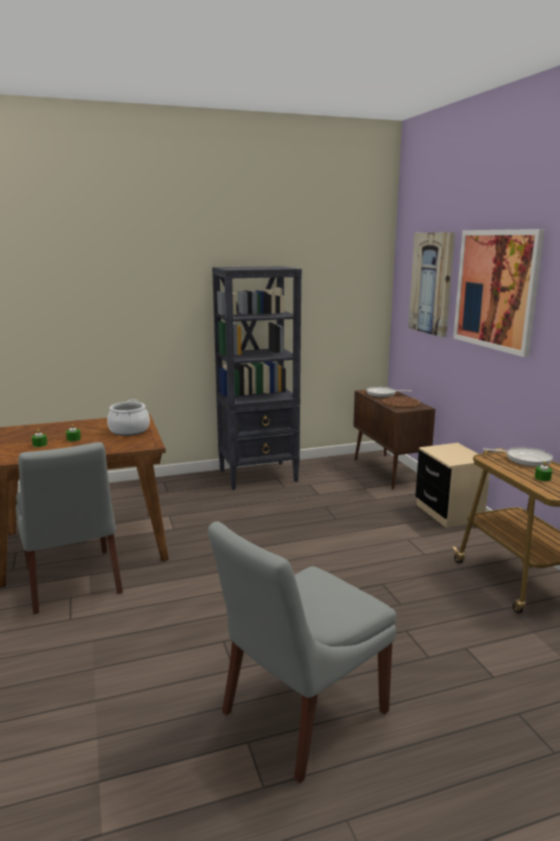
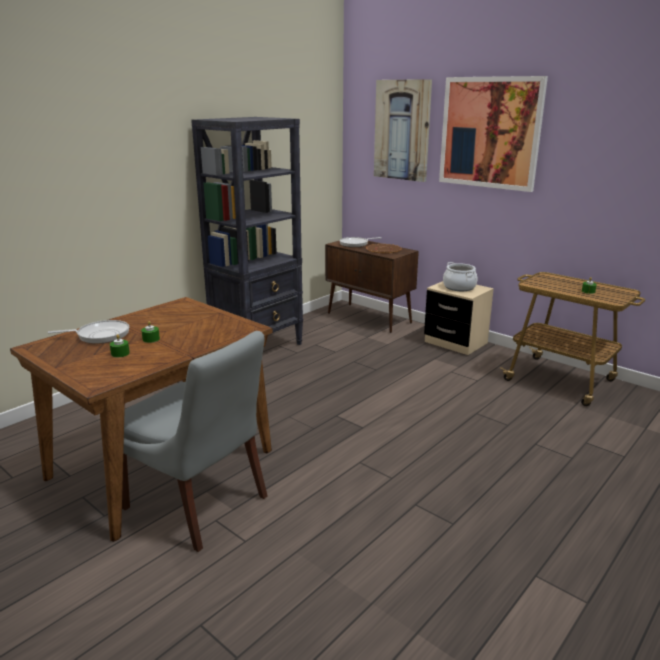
camera: 30 degrees left, 5 degrees up
cooking pot [107,399,150,436] -> cooking pot moved to [443,262,478,291]
grey chair [208,521,396,784] -> none
frying pan [483,447,553,467] -> frying pan moved to [47,320,129,344]

